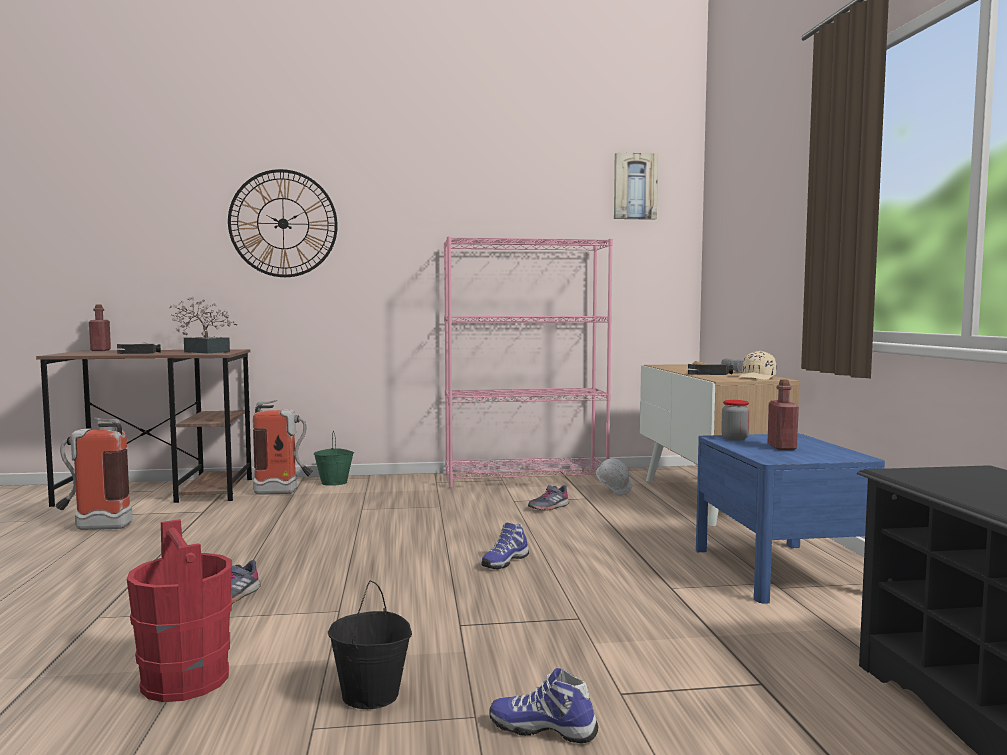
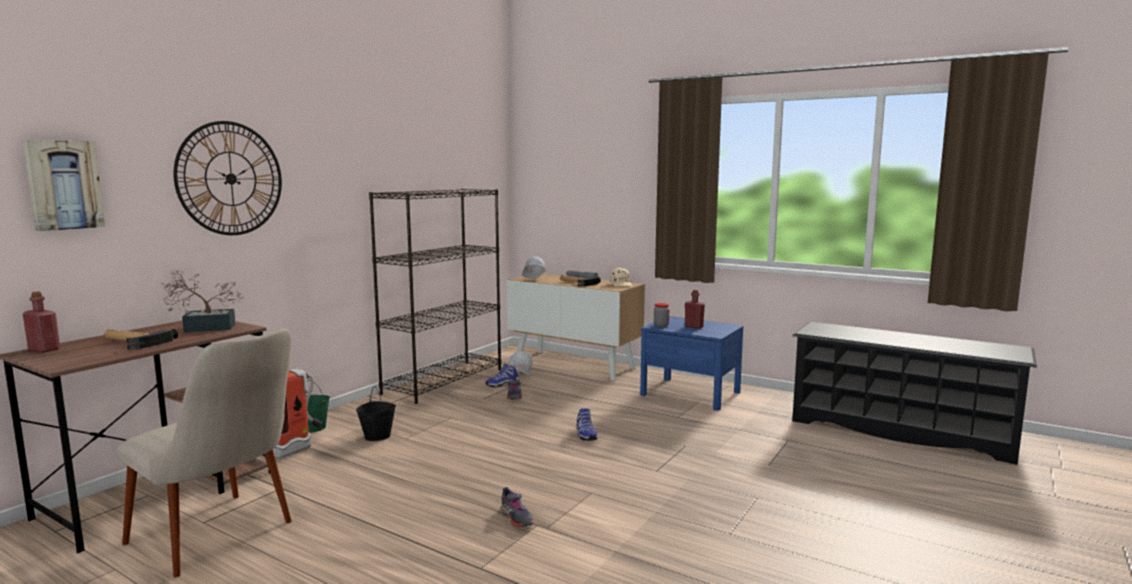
camera: 50 degrees left, 5 degrees up
fire extinguisher [56,417,132,530] -> beige chair [115,328,292,578]
red bucket [127,519,232,702] -> none
black bucket [328,580,412,709] -> black bucket moved to [356,386,396,441]
pink bookcase [444,236,613,488] -> black bookcase [369,189,501,404]
shoe [489,668,598,743] -> shoe moved to [486,364,519,387]
picture [614,152,658,220] -> picture moved to [23,140,105,231]
none -> white hard hat [522,257,546,279]

